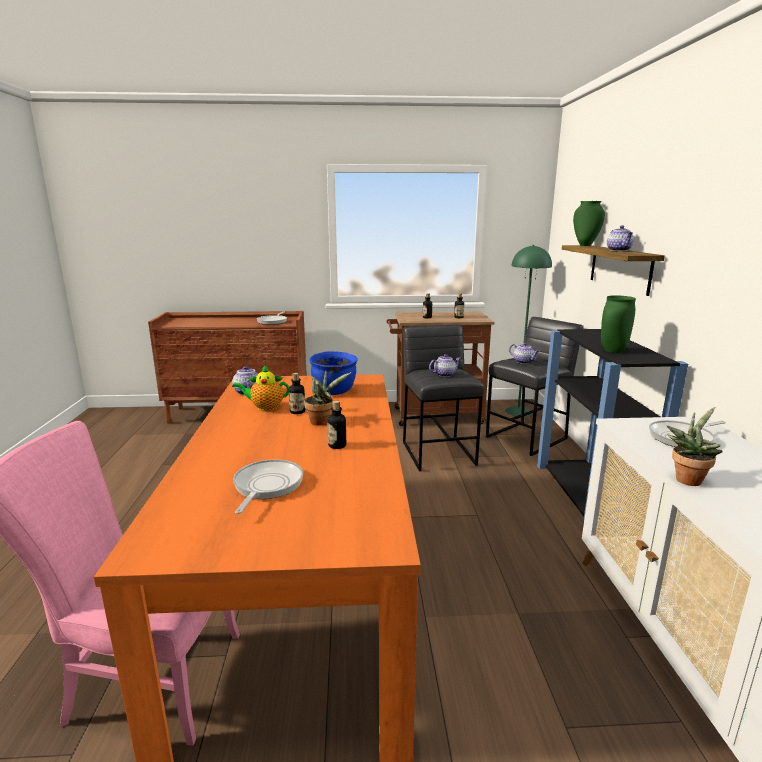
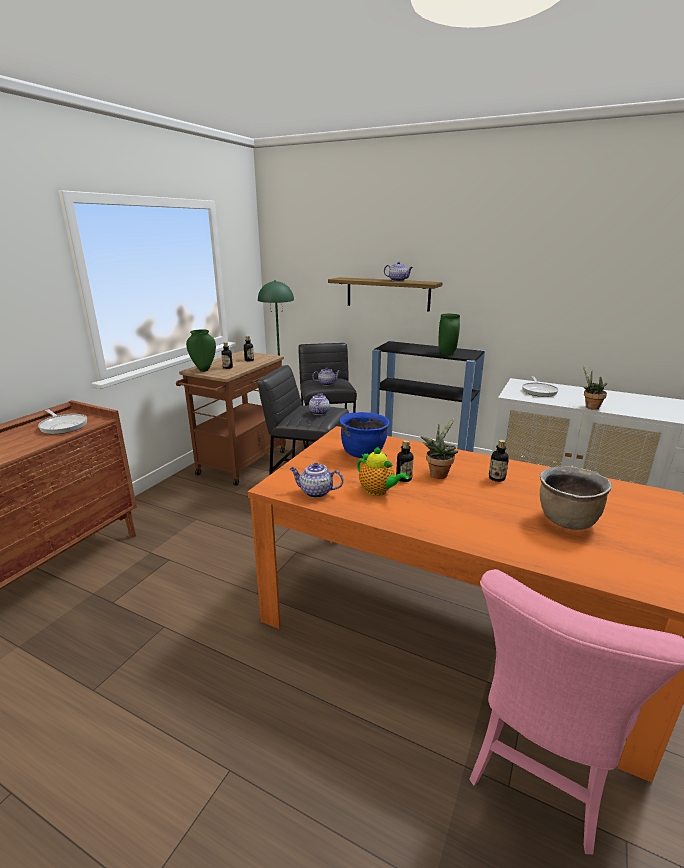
camera: 60 degrees left, 5 degrees up
teapot [232,365,289,411] -> teapot turned 75 degrees counterclockwise [357,446,409,496]
frying pan [233,459,303,514] -> brown cooking pot [540,467,612,530]
green vase [573,201,605,246] -> green vase moved to [186,329,216,372]

